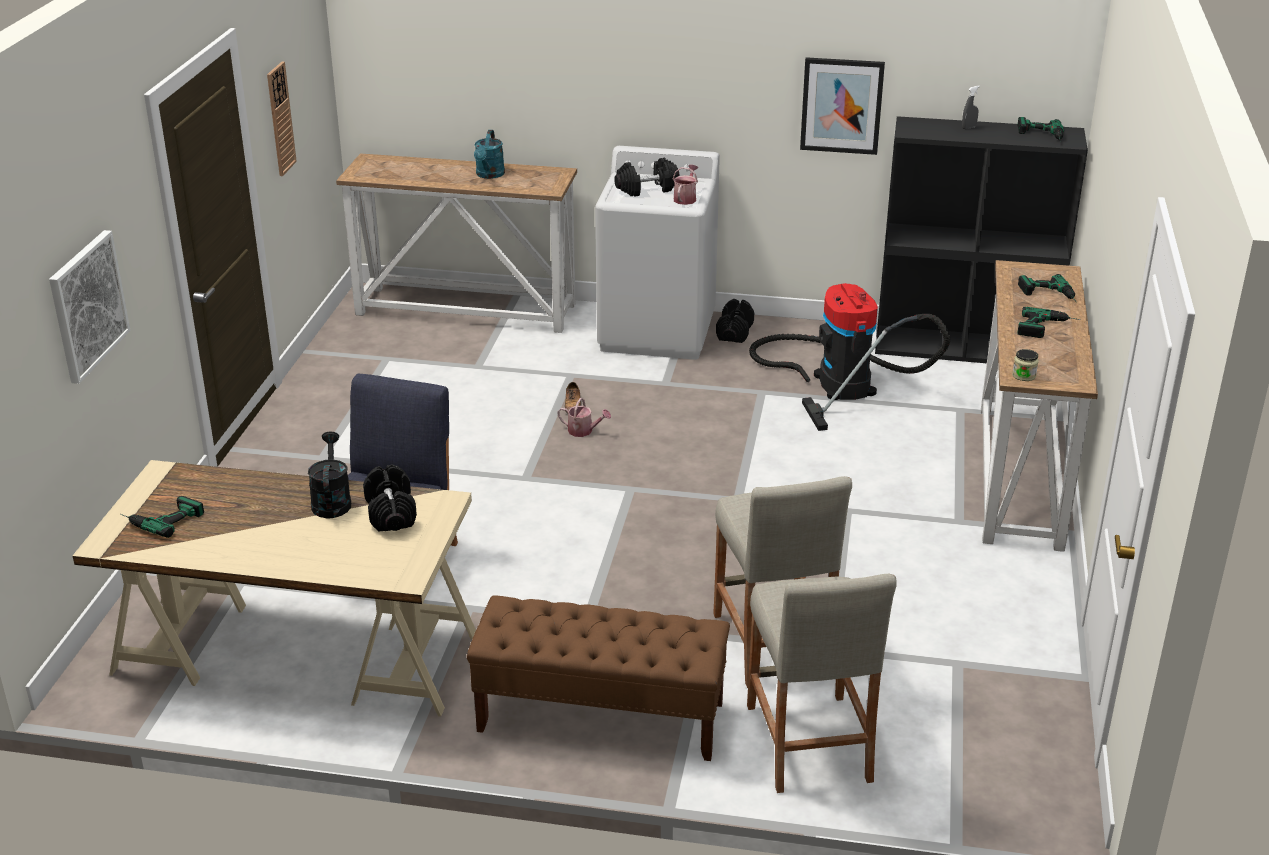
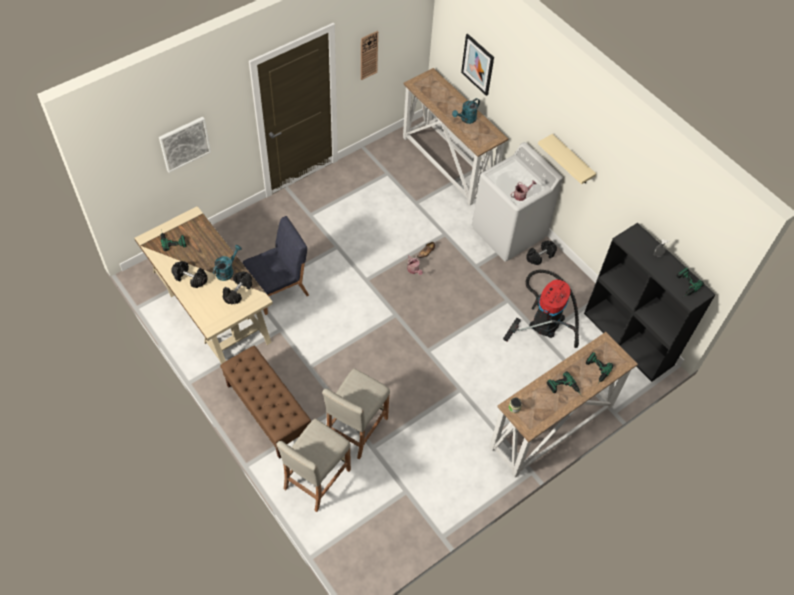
camera: 40 degrees right, 25 degrees up
black watering can [308,432,351,518] -> turquoise watering can [213,245,242,281]
black dumbbell [614,157,680,197] -> black dumbbell moved to [171,261,208,288]
picture [800,57,885,155] -> picture moved to [461,34,494,96]
none -> beige shelf [538,134,596,184]

